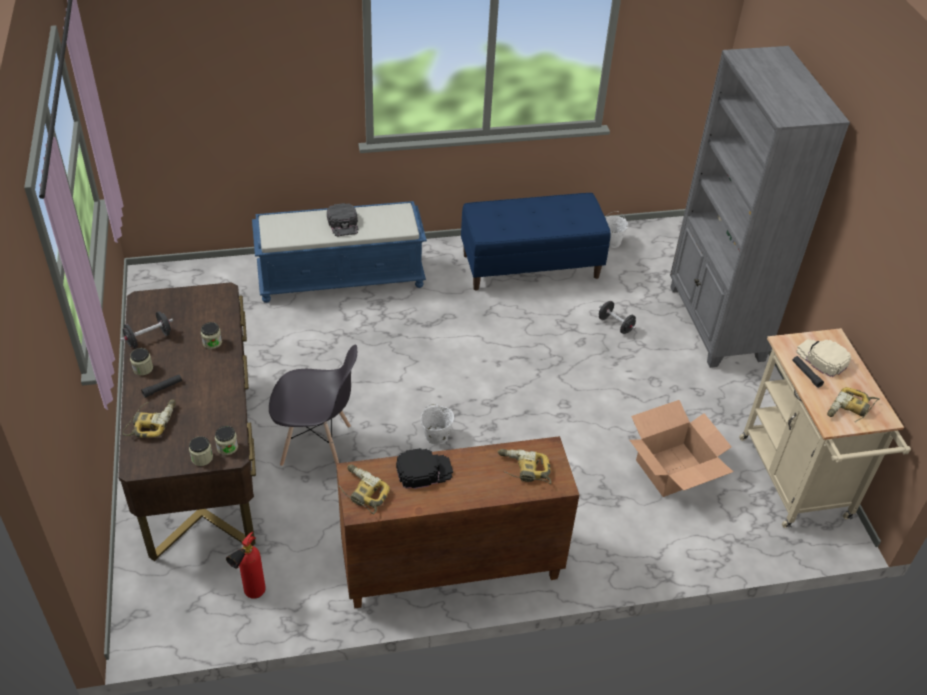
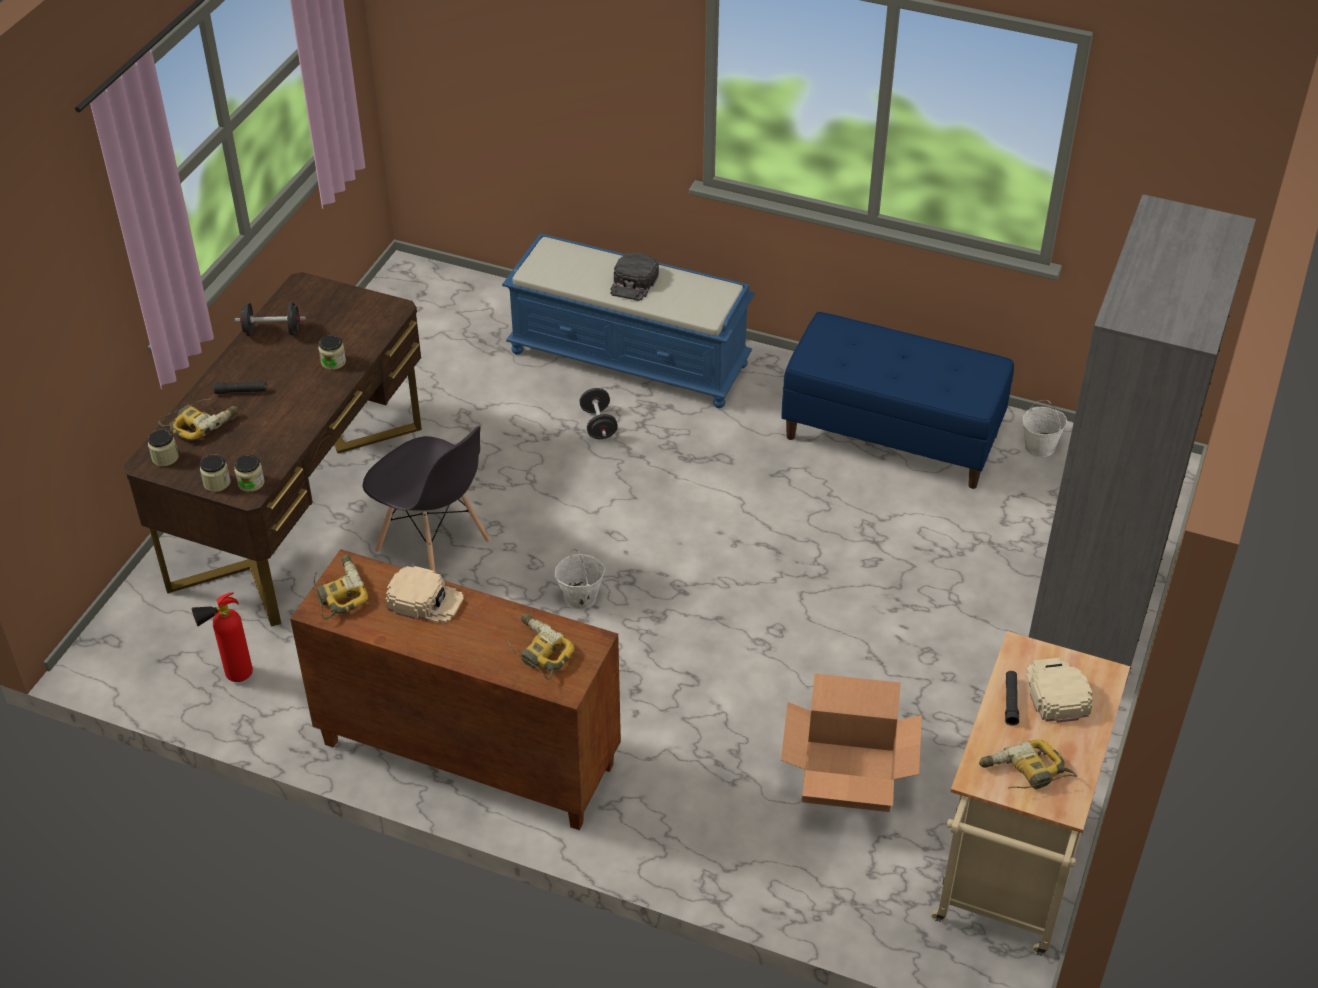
camera: 35 degrees right, 0 degrees up
jar [130,348,153,376] -> jar moved to [148,429,179,466]
black cap [396,448,453,489] -> beige cap [385,566,464,623]
black dumbbell [599,301,636,334] -> black dumbbell moved to [579,388,618,439]

